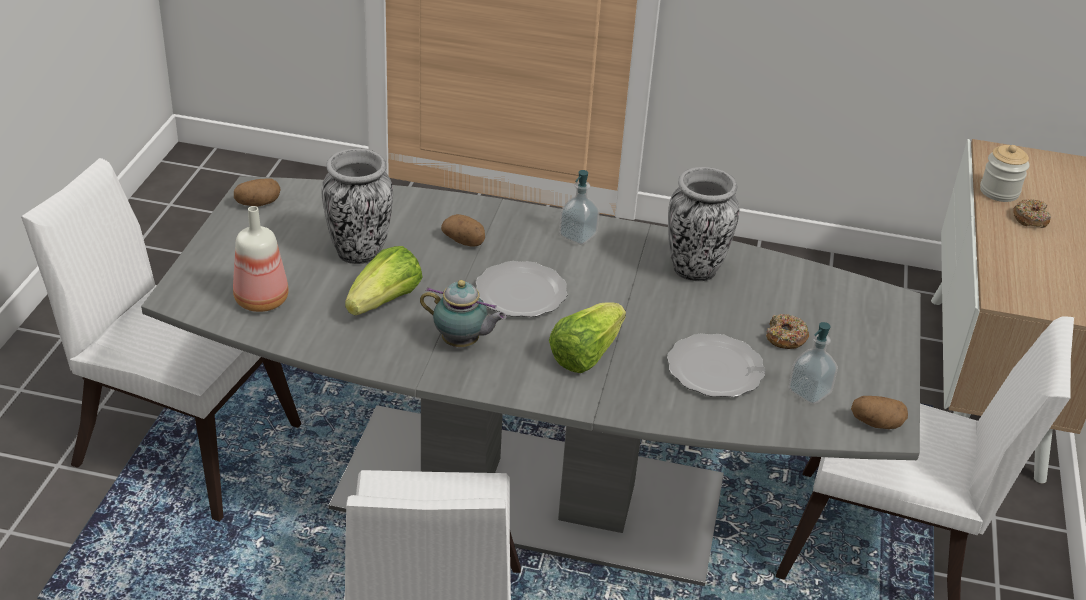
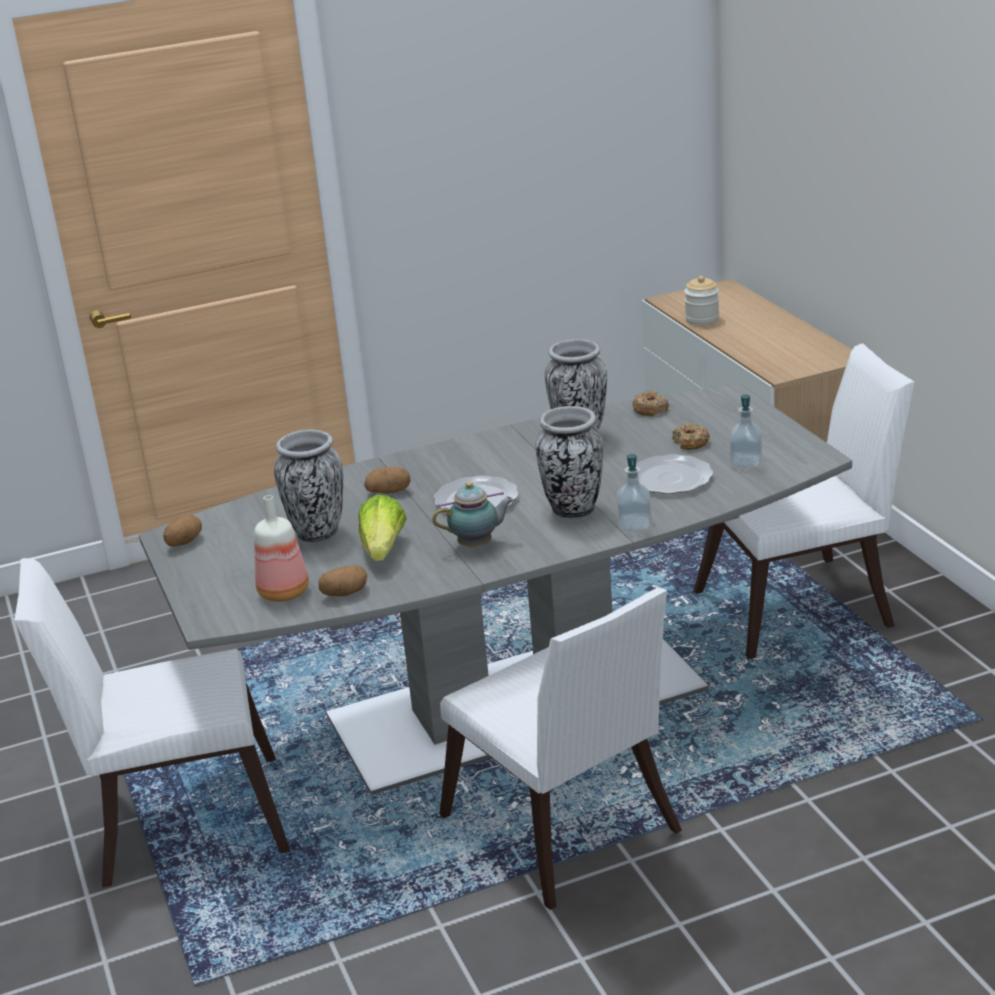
camera: 30 degrees left, 10 degrees down
lettuce [549,302,626,373] -> vase [536,406,603,518]
soap dispenser [559,170,600,245] -> soap dispenser moved to [617,454,652,531]
potato [851,396,908,429] -> potato moved to [318,565,368,597]
donut [1013,199,1051,228] -> donut moved to [632,391,669,416]

